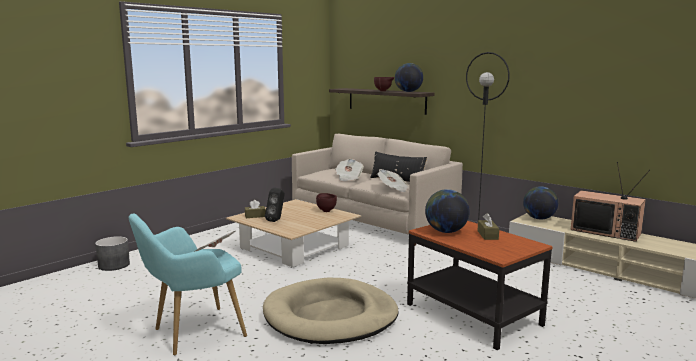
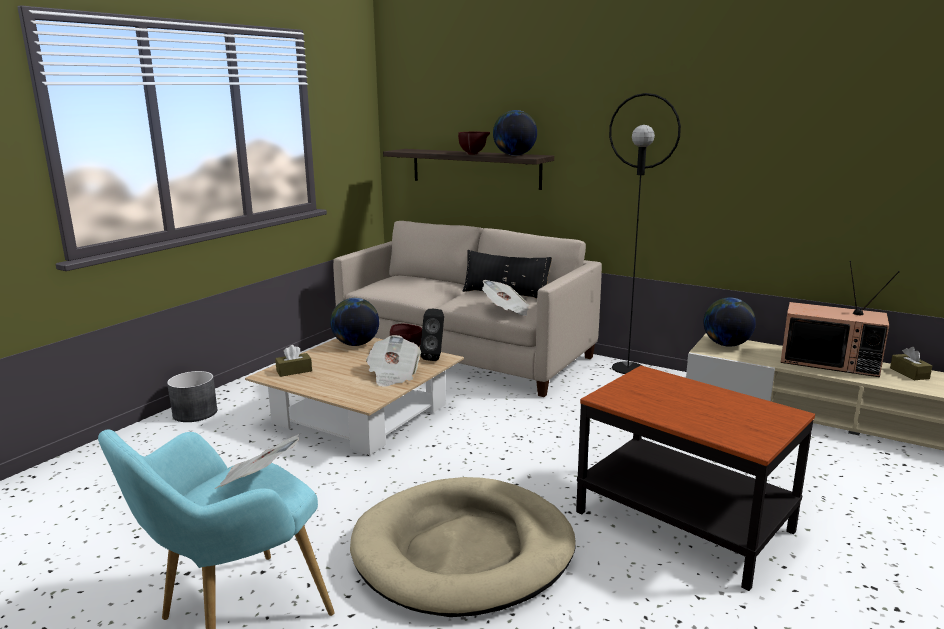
camera: 10 degrees left, 5 degrees up
grey planter [95,236,130,271] -> grey planter moved to [167,371,217,422]
black speaker [265,188,285,222] -> black speaker moved to [420,309,444,361]
newspaper [335,159,364,181] -> newspaper moved to [366,335,421,387]
globe [425,189,470,233] -> globe moved to [330,298,379,346]
brown tissue box [478,213,499,240] -> brown tissue box moved to [890,347,933,380]

